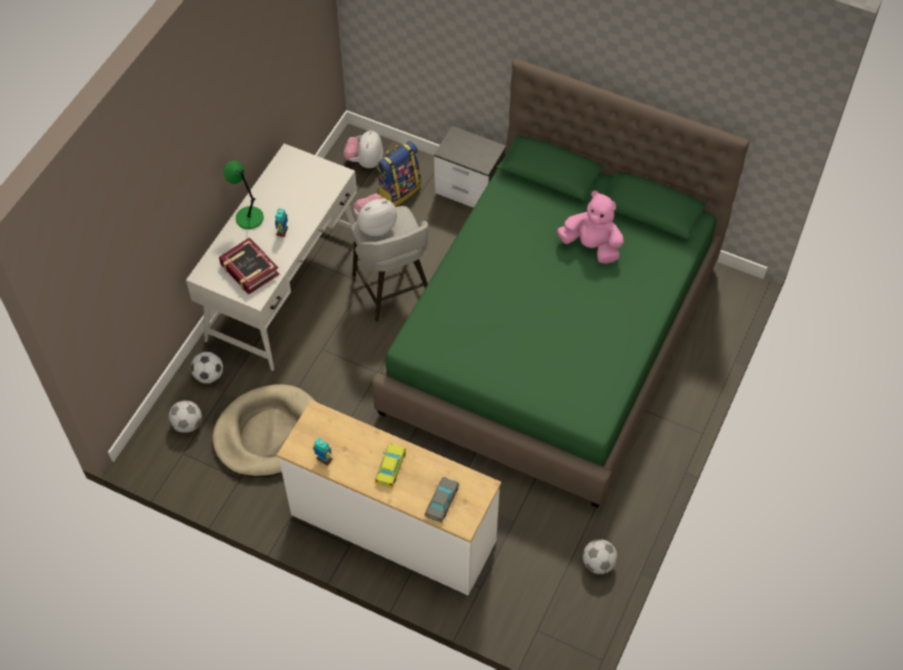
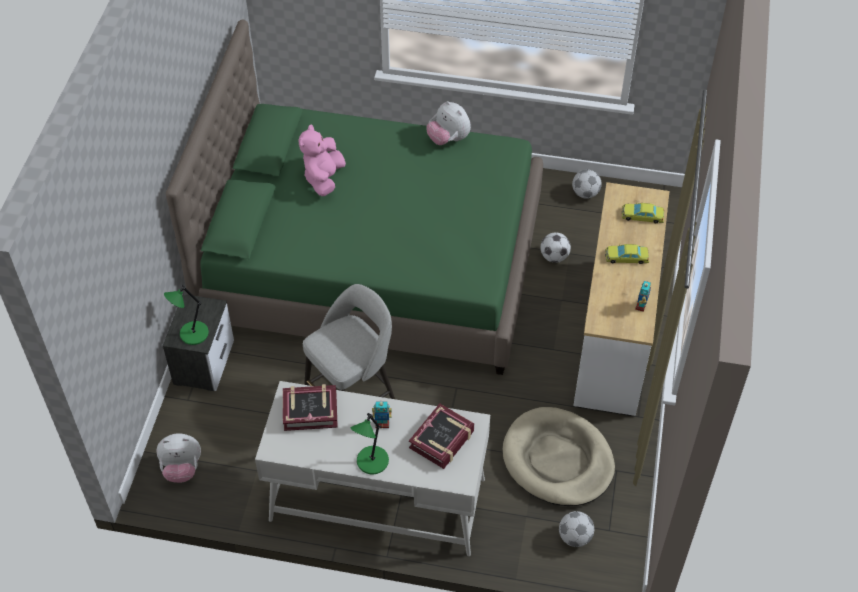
camera: 105 degrees left, 5 degrees down
football [191,352,223,384] -> football moved to [540,232,571,263]
plush toy [354,194,397,236] -> plush toy moved to [426,101,471,145]
backpack [377,141,421,206] -> none
grey toy car [424,477,459,523] -> yellow toy car [622,202,664,223]
none -> green table lamp [164,285,209,345]
none -> book [283,384,338,431]

